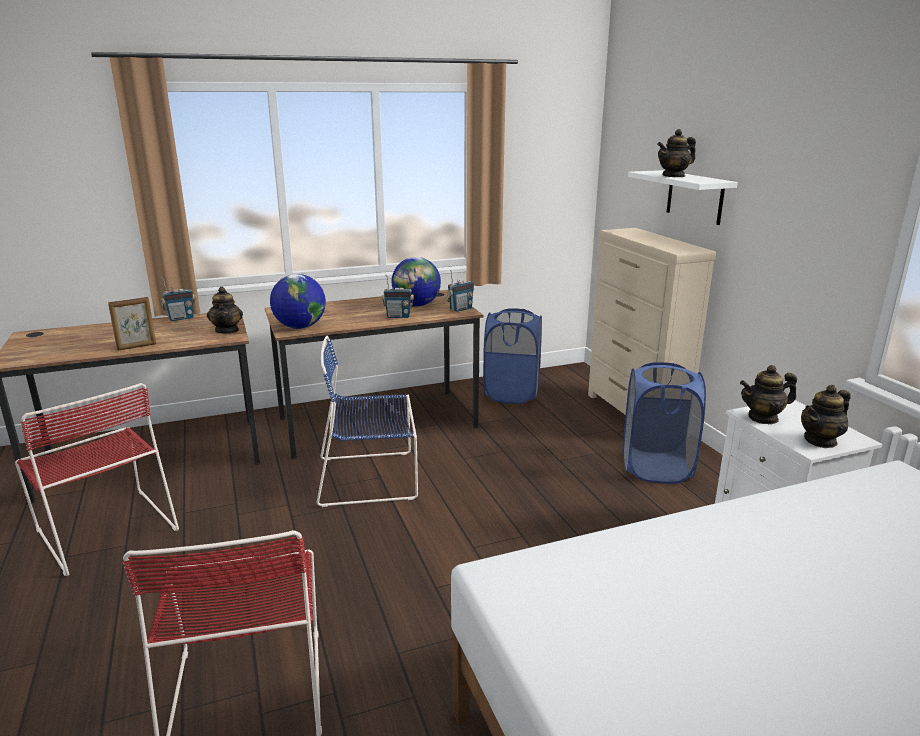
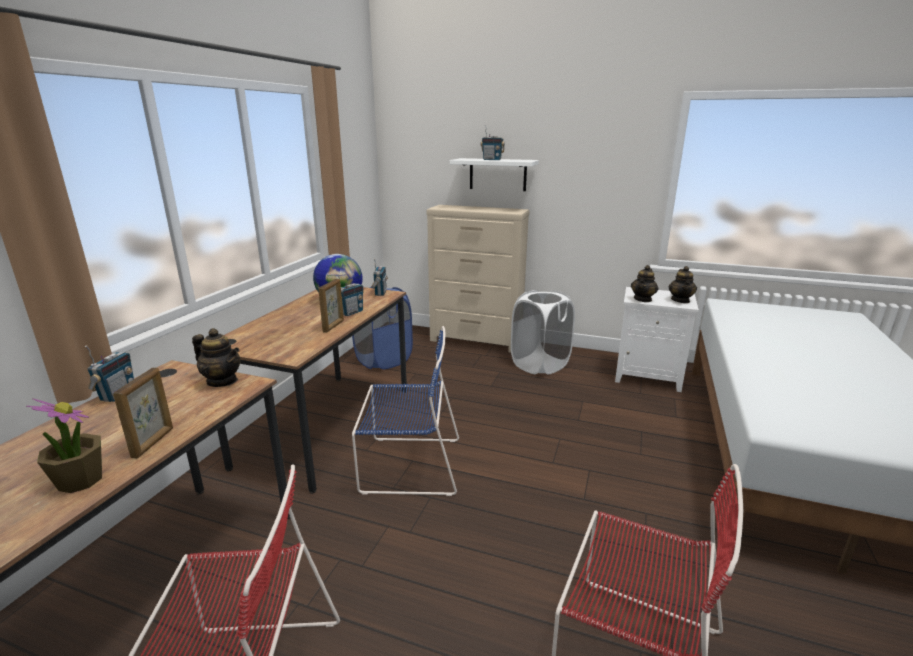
camera: 50 degrees left, 0 degrees up
globe [270,274,326,329] -> none
blue chair [317,336,418,507] -> blue chair turned 120 degrees counterclockwise [352,326,459,496]
blue laundry basket [623,362,706,484] -> white laundry basket [511,290,575,375]
teapot [657,129,696,177] -> radio [480,126,505,160]
none -> potted plant [26,399,102,493]
none -> picture frame [318,279,344,333]

